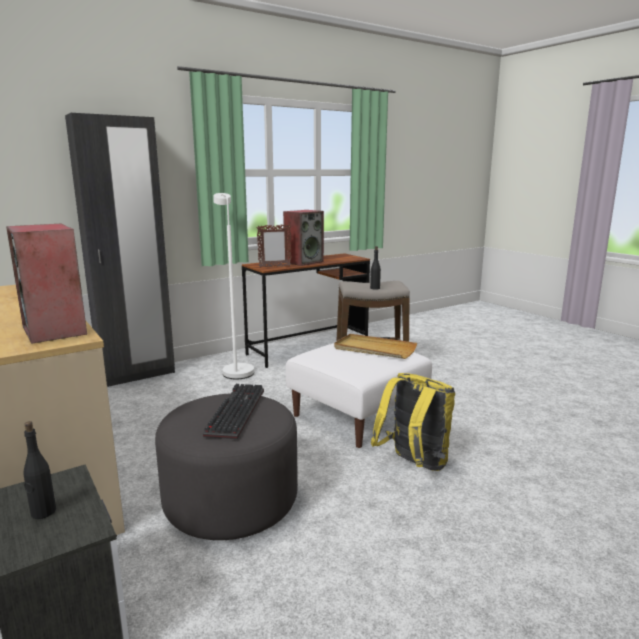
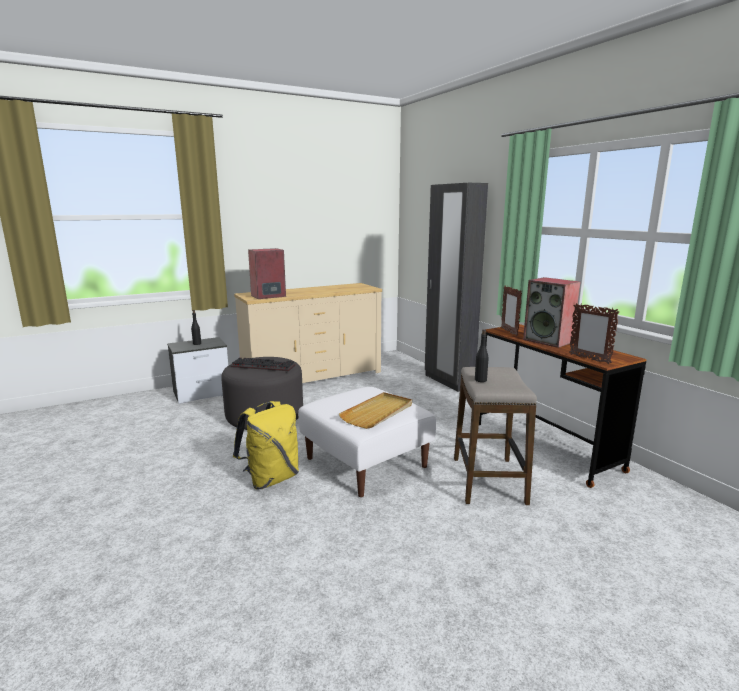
camera: 95 degrees right, 0 degrees up
white floor lamp [213,193,254,379] -> none
none -> picture frame [569,303,619,364]

